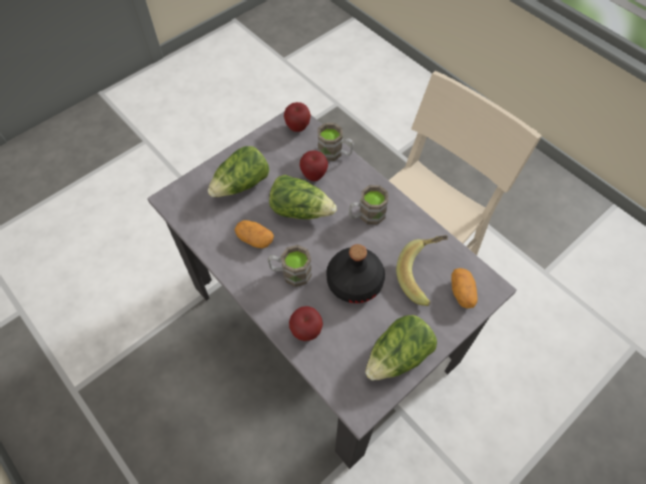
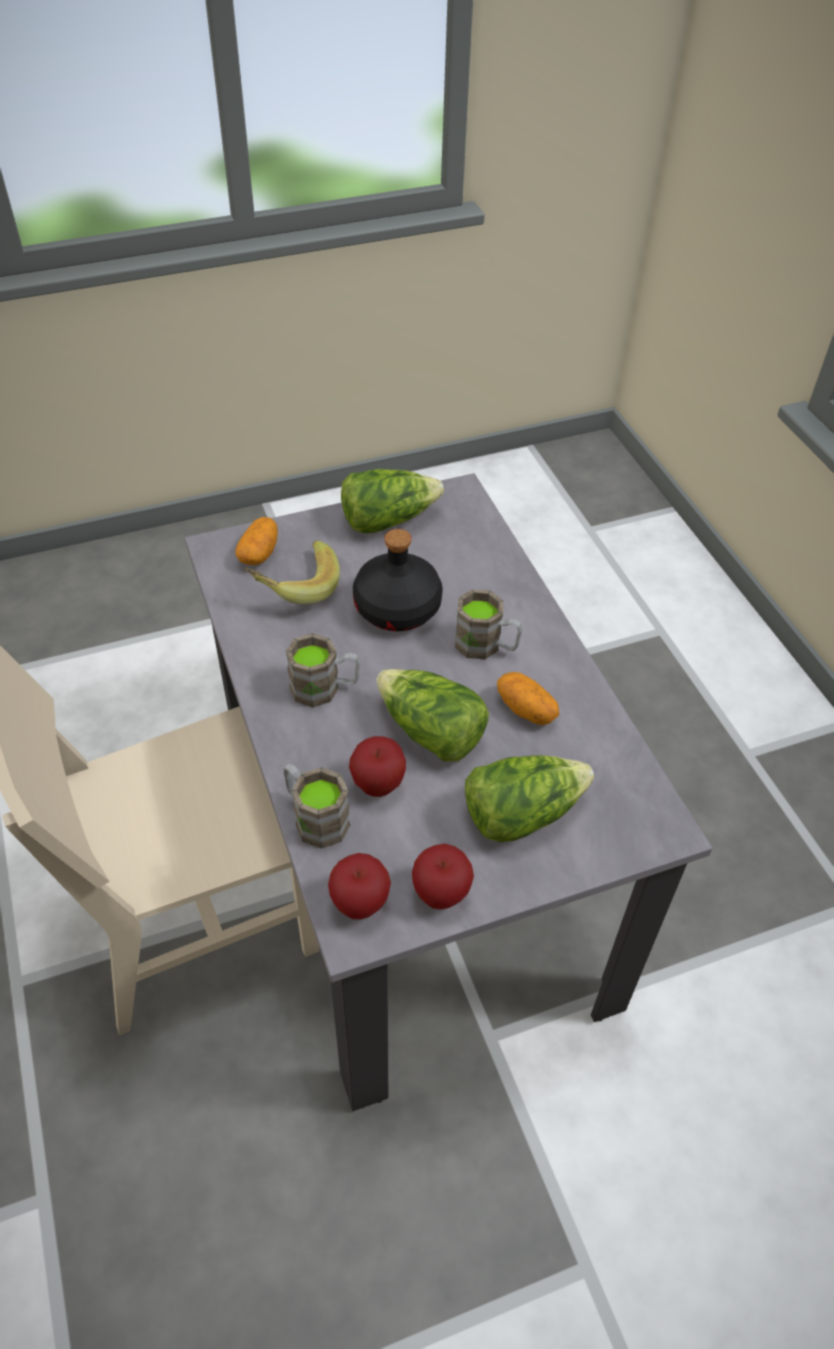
camera: 160 degrees left, 10 degrees down
apple [289,306,323,341] -> apple moved to [412,843,474,910]

